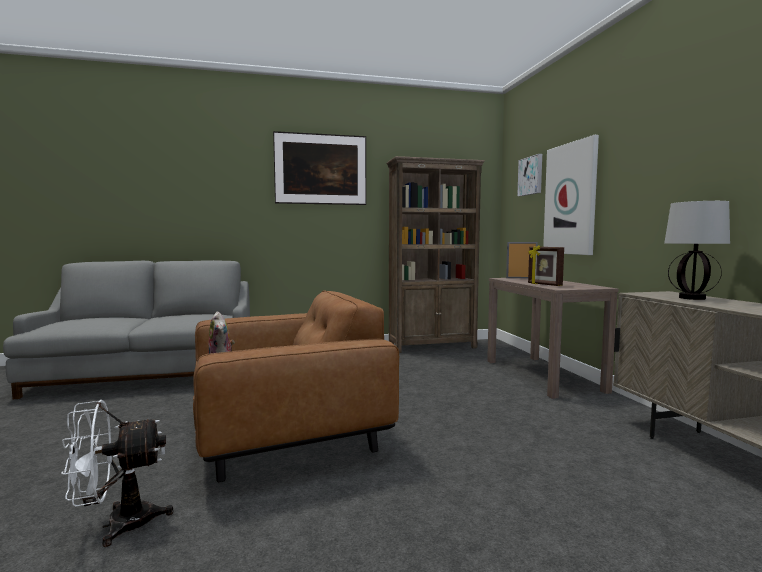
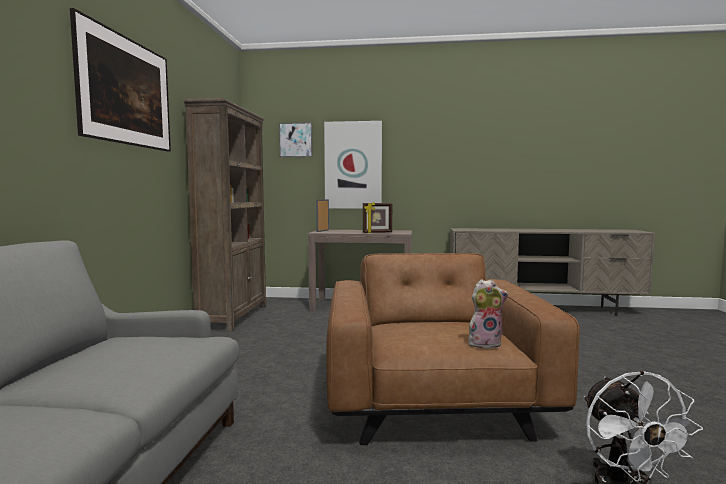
camera: 70 degrees left, 0 degrees up
table lamp [664,201,730,300] -> none

